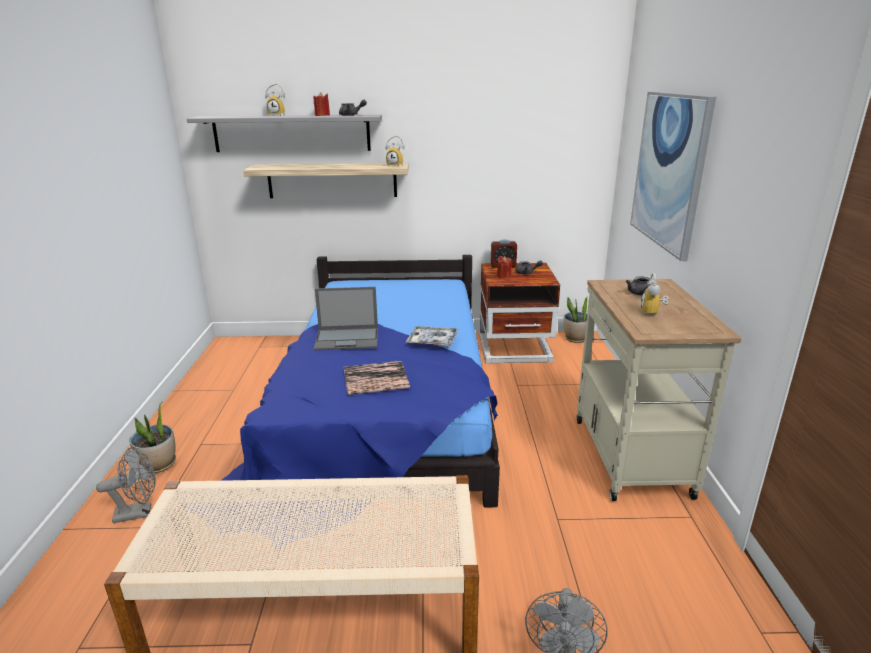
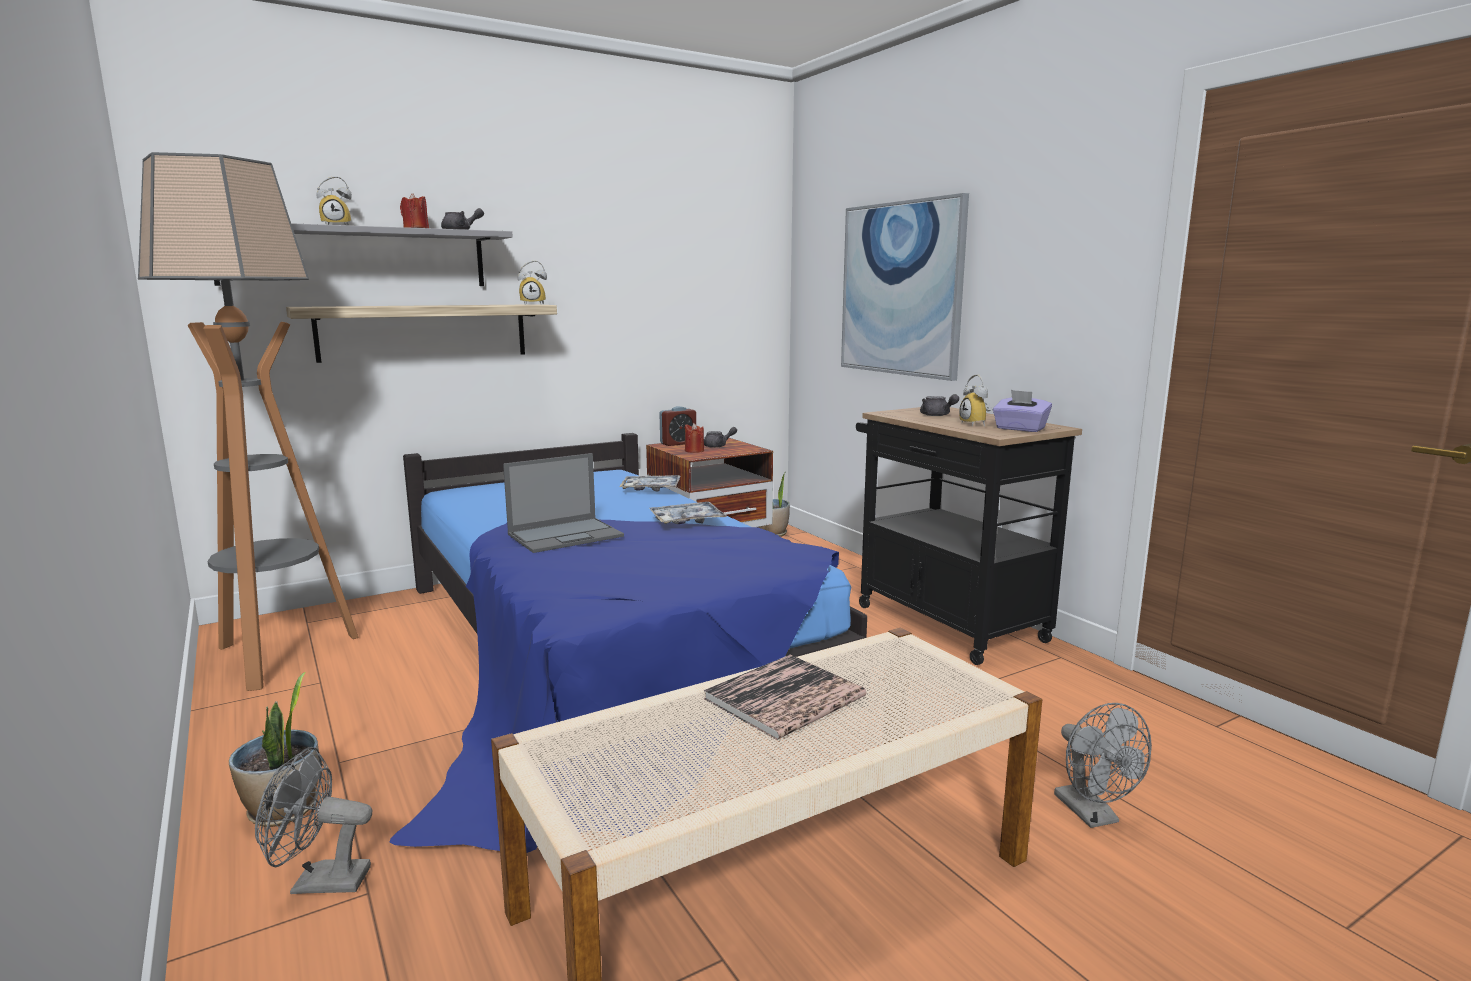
camera: 30 degrees left, 10 degrees down
grey fan [96,448,156,523] -> grey fan turned 135 degrees counterclockwise [255,747,372,894]
book [344,361,410,395] -> book moved to [703,655,866,740]
beige cart [576,279,742,501] -> black cart [856,407,1082,665]
none -> floor lamp [138,152,358,691]
none -> tray [619,475,680,492]
none -> purple tissue box [993,390,1052,432]

